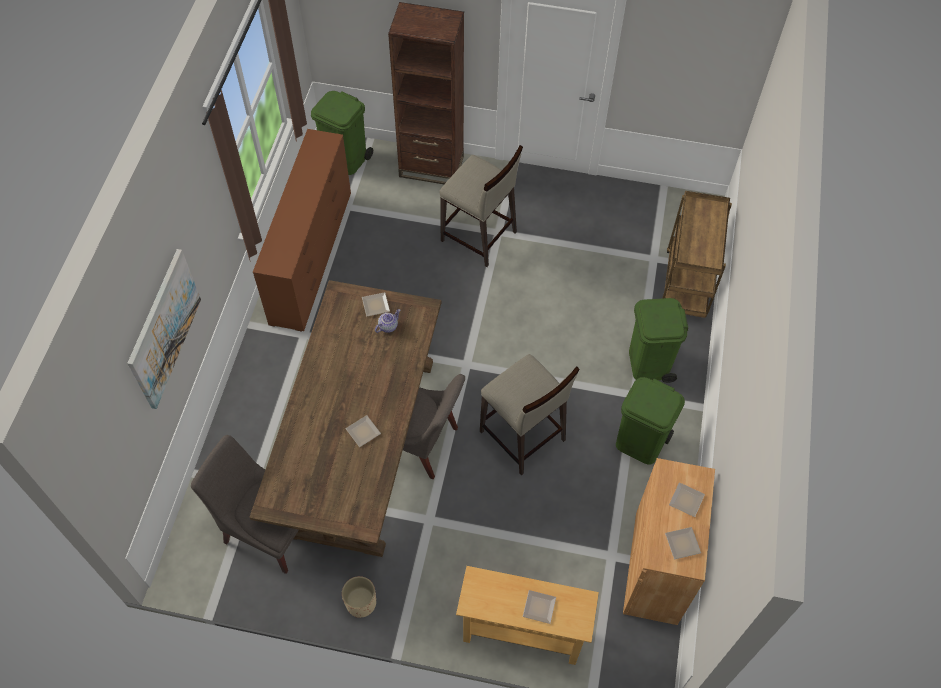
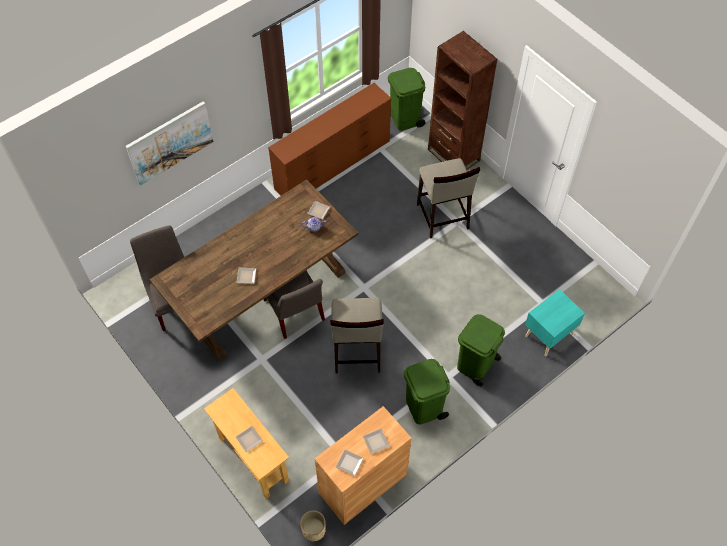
camera: 40 degrees right, 0 degrees up
beige planter [342,576,376,618] -> beige planter moved to [300,510,326,541]
brown cart [662,191,732,318] -> turquoise nightstand [525,289,585,356]

